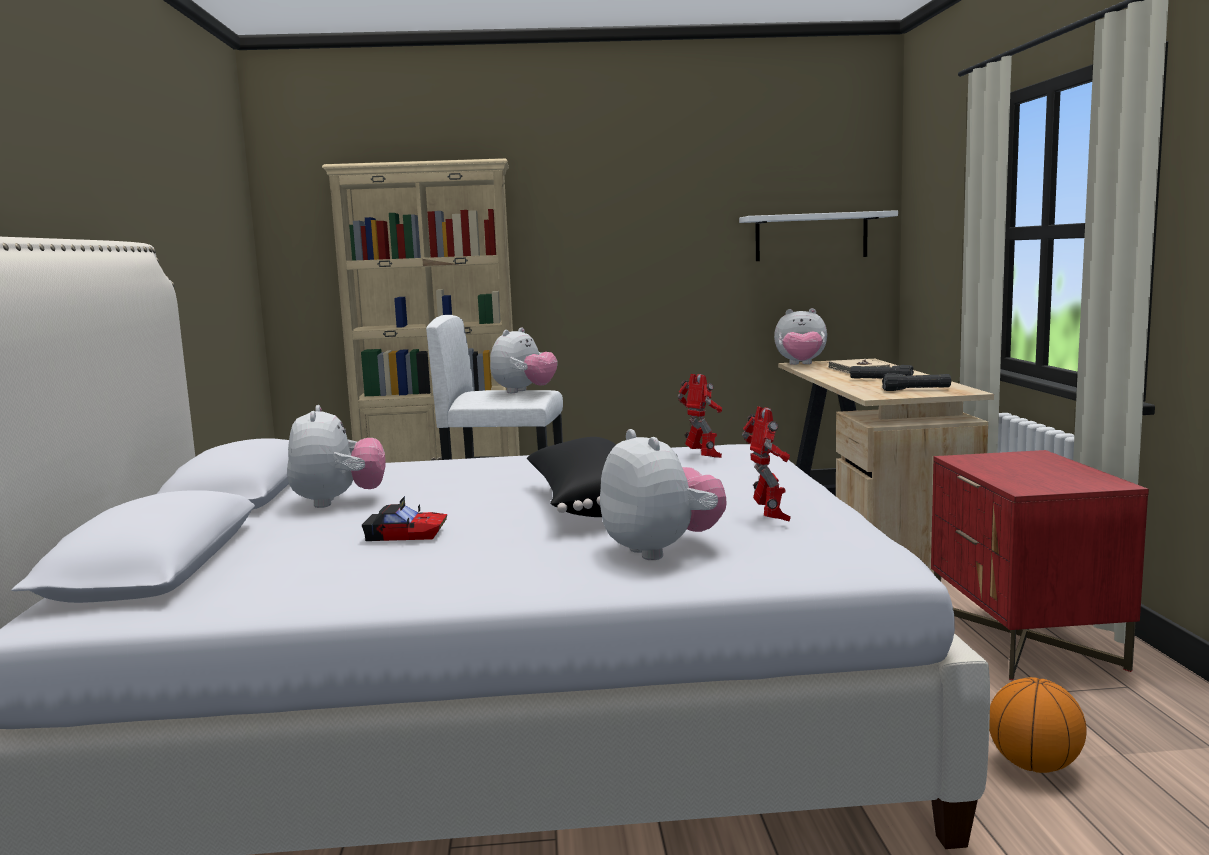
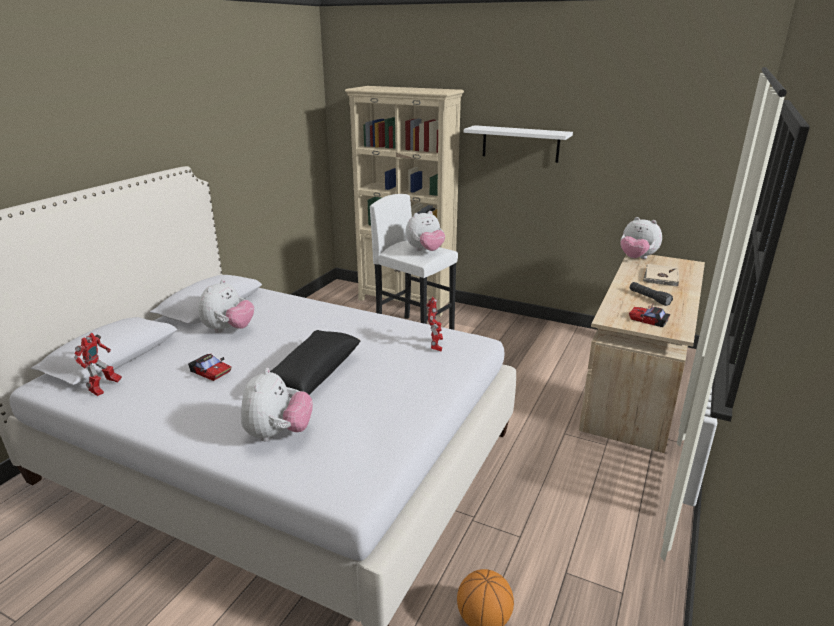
camera: 30 degrees right, 15 degrees up
white shelf [739,210,898,261] -> white shelf moved to [464,125,573,163]
toy robot [742,406,791,522] -> toy robot moved to [74,333,122,396]
black flashlight [882,373,951,391] -> toy car [629,304,670,327]
red nightstand [931,450,1149,680] -> none

